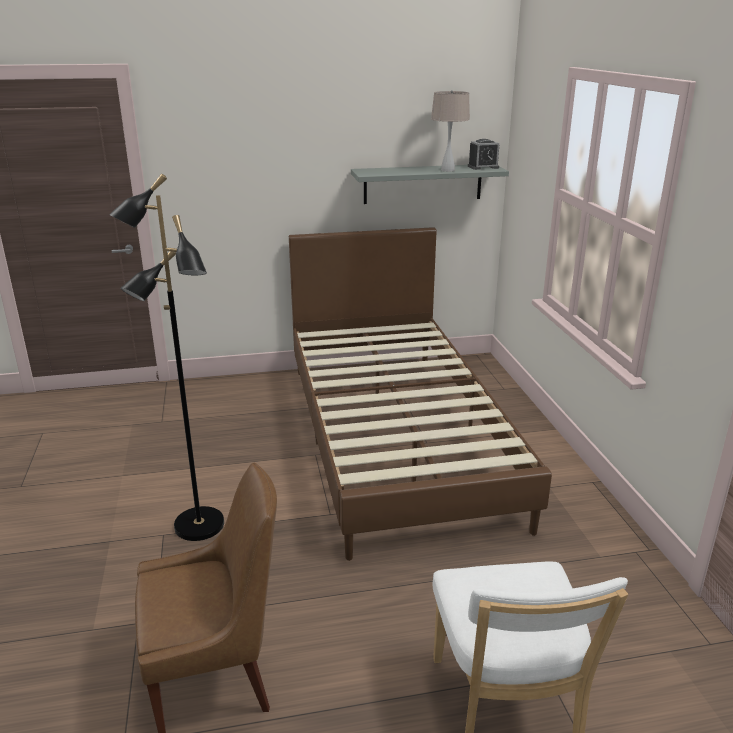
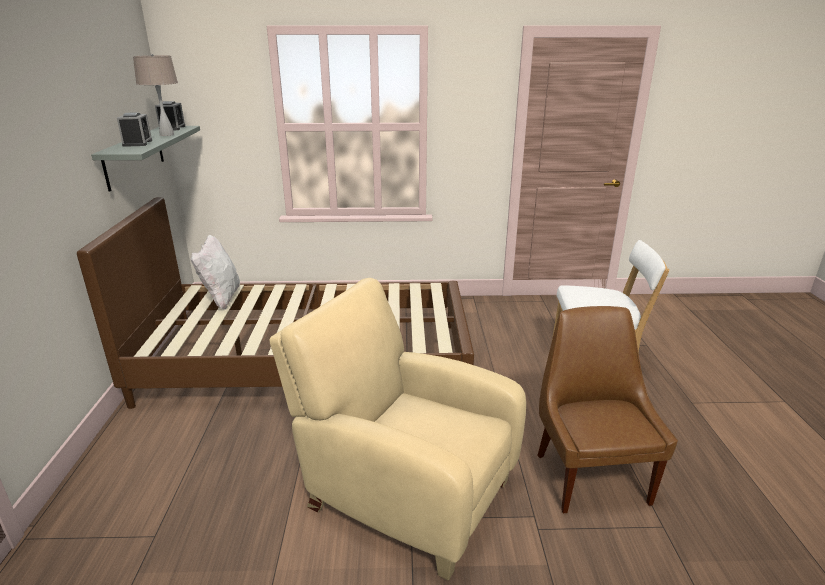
camera: 80 degrees left, 0 degrees up
black floor lamp [109,174,224,541] -> beige armchair [269,278,526,580]
none -> alarm clock [117,112,152,147]
none -> white pillow [190,235,240,310]

